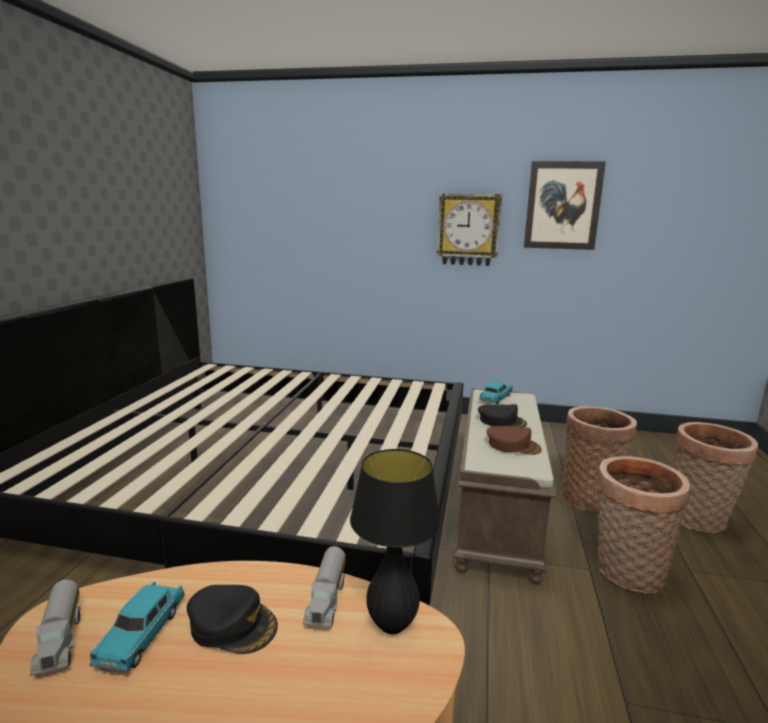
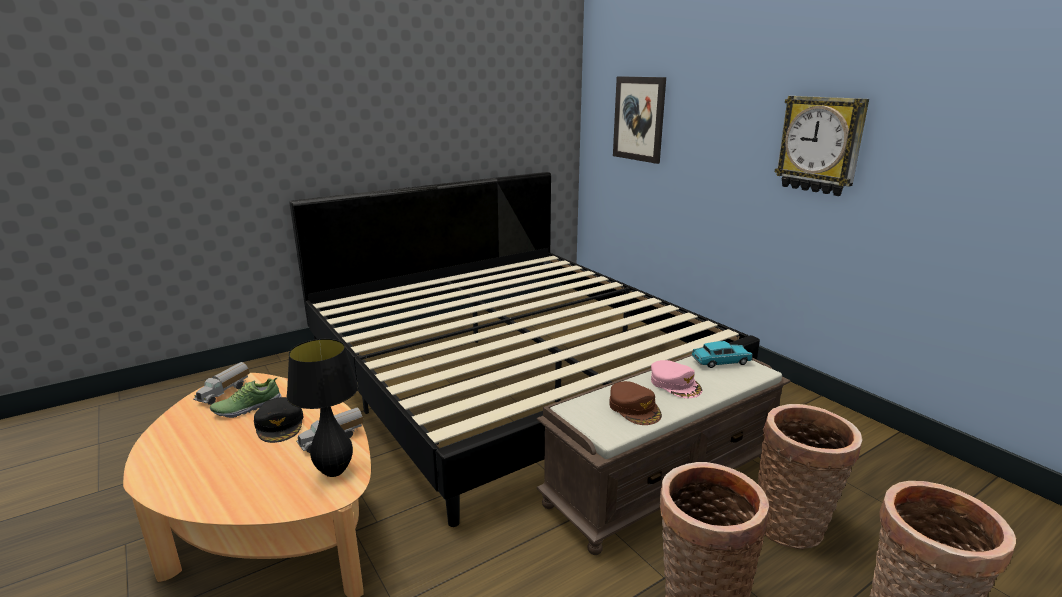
camera: 45 degrees right, 5 degrees up
turquoise toy car [89,582,185,672] -> shoe [210,378,281,418]
black cap [478,404,527,427] -> pink cap [651,360,702,398]
picture [524,161,606,250] -> picture moved to [613,76,666,164]

